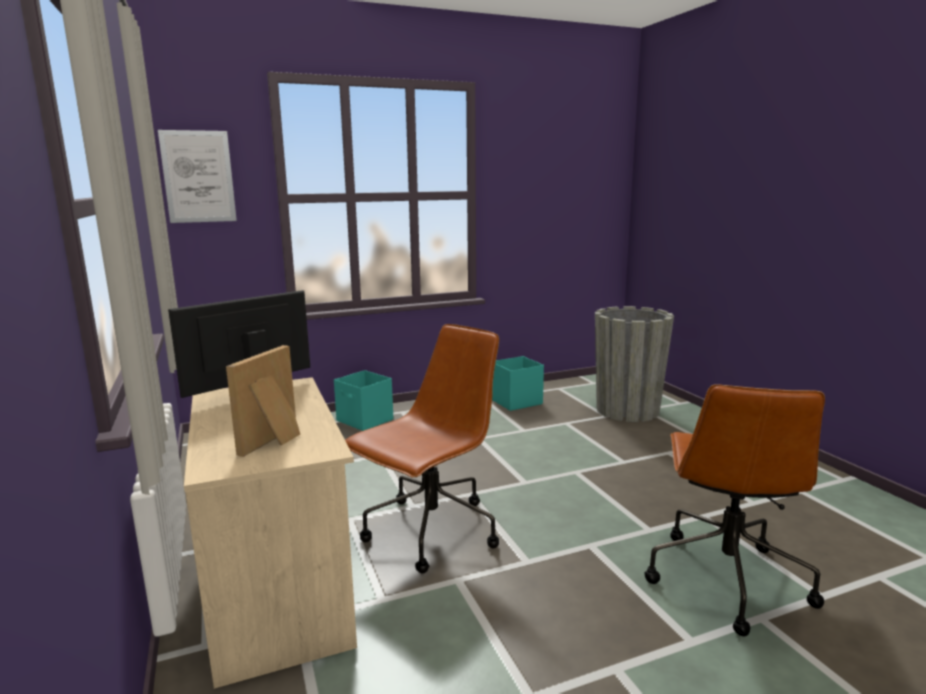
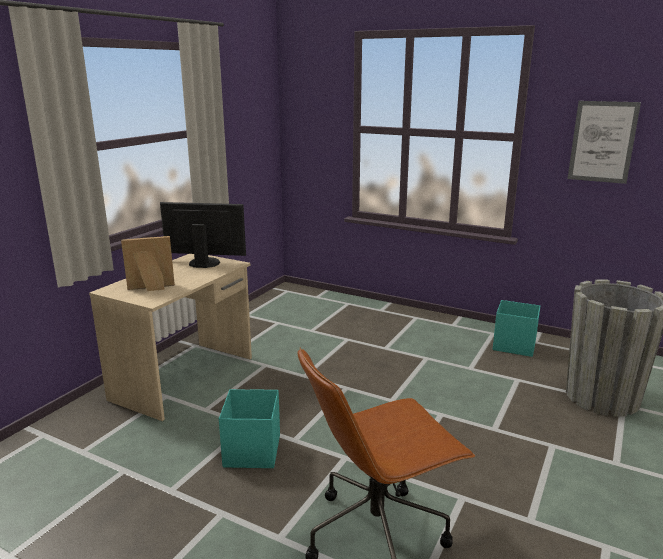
camera: 50 degrees right, 5 degrees up
picture [158,130,237,223] -> picture moved to [568,101,641,184]
turquoise storage box [334,370,393,431] -> turquoise storage box moved to [219,389,280,468]
brown office chair [345,324,499,573] -> none

